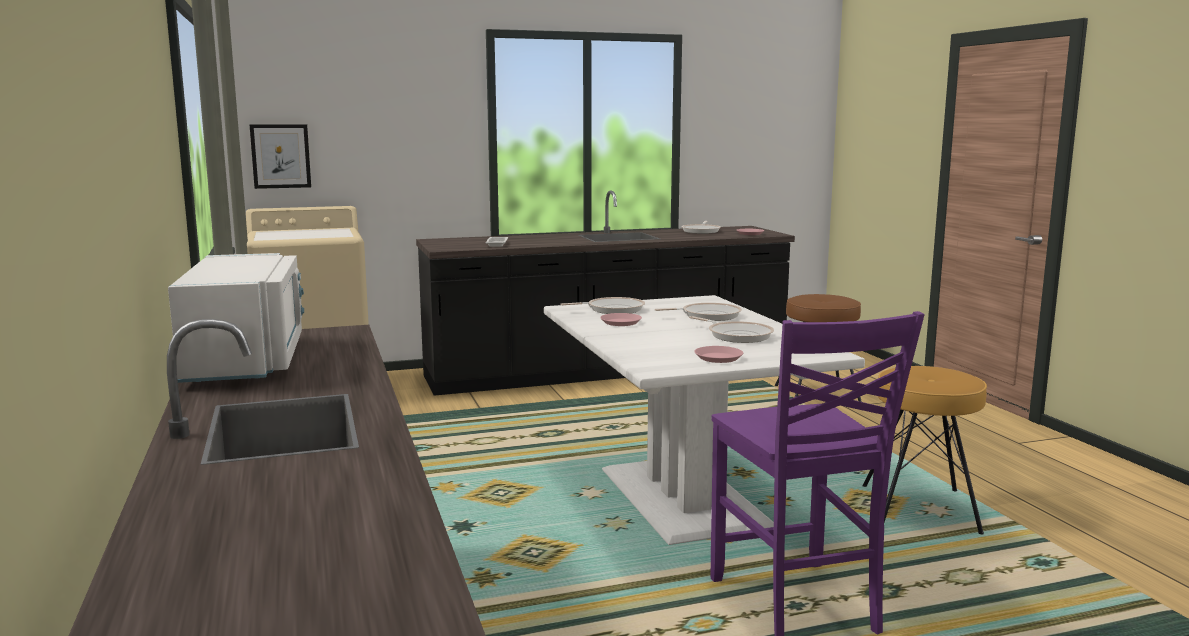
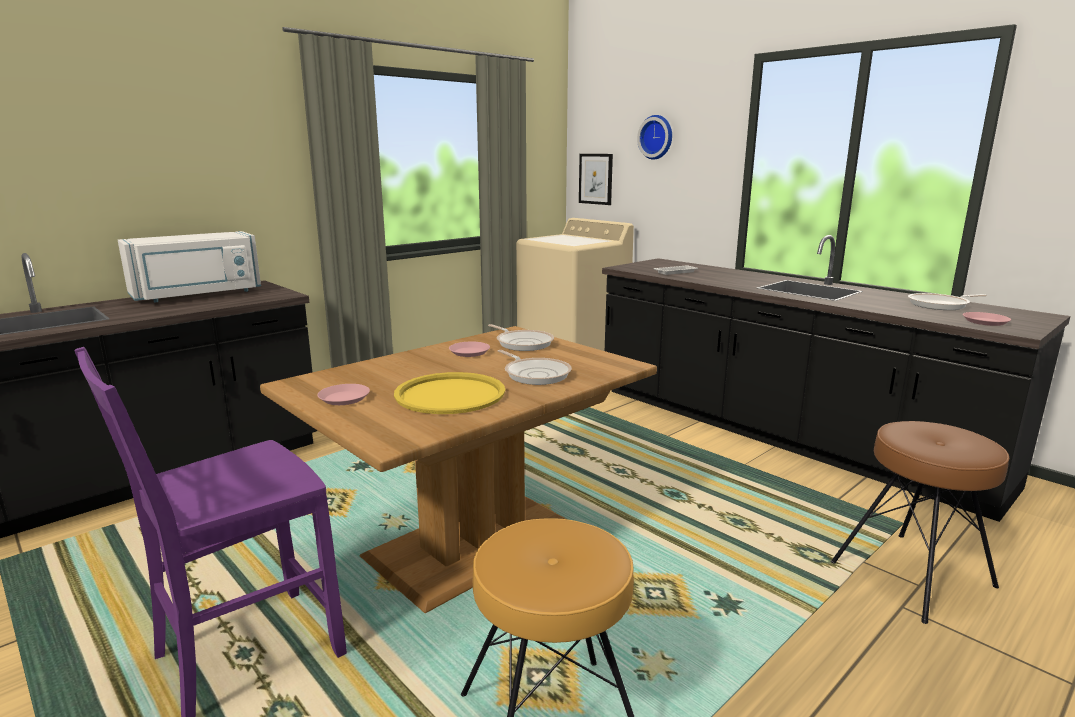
camera: 65 degrees right, 5 degrees up
white dining table [544,295,865,545] -> brown dining table [260,326,657,613]
frying pan [689,316,774,343] -> yellow tray [394,372,505,414]
none -> wall clock [637,115,672,160]

